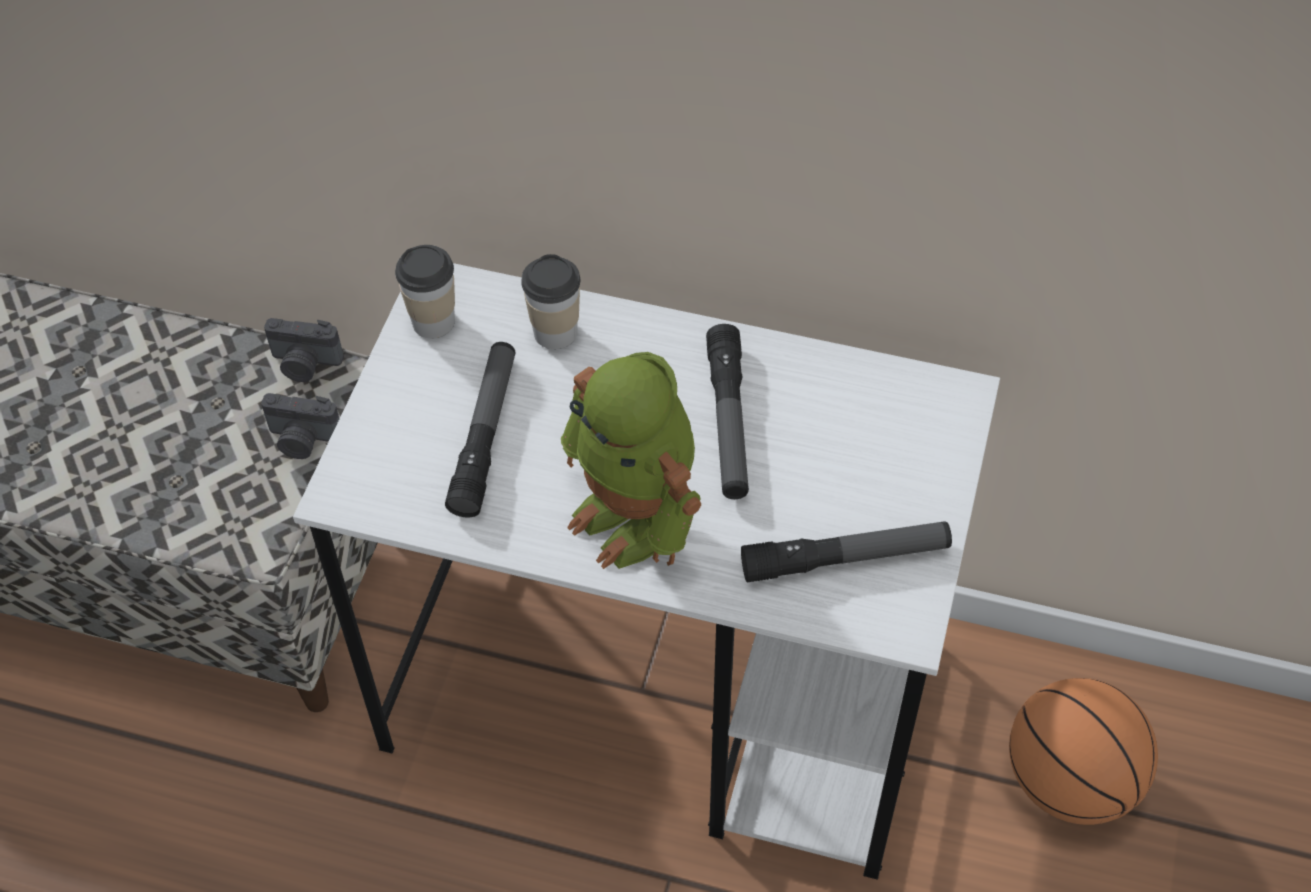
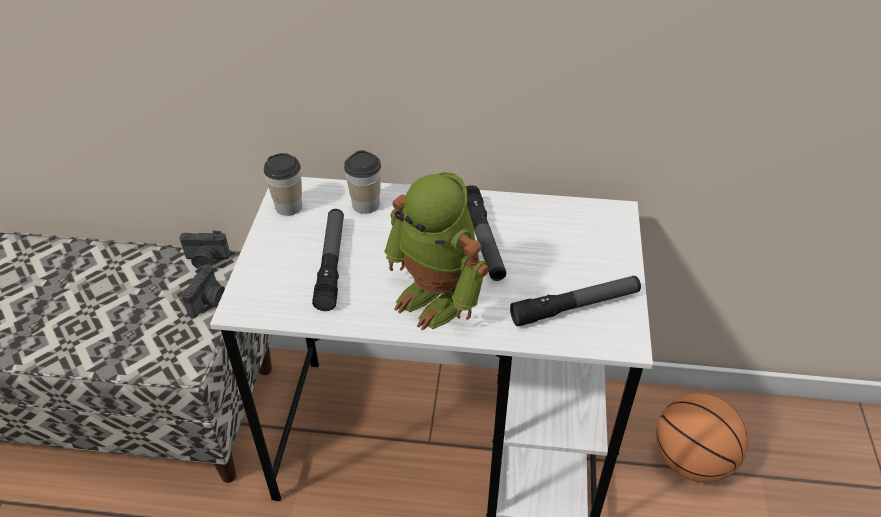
camera: 10 degrees left, 10 degrees down
camera [261,393,340,459] -> camera turned 75 degrees counterclockwise [182,264,225,318]

